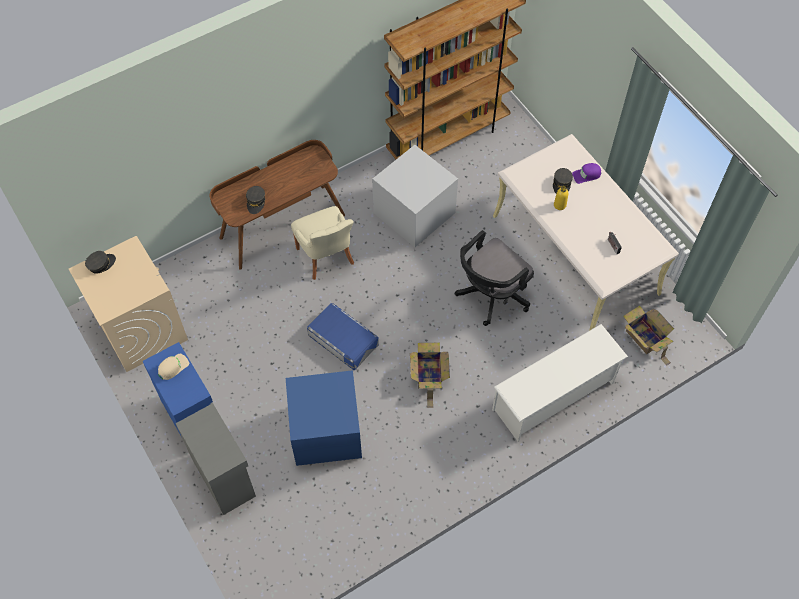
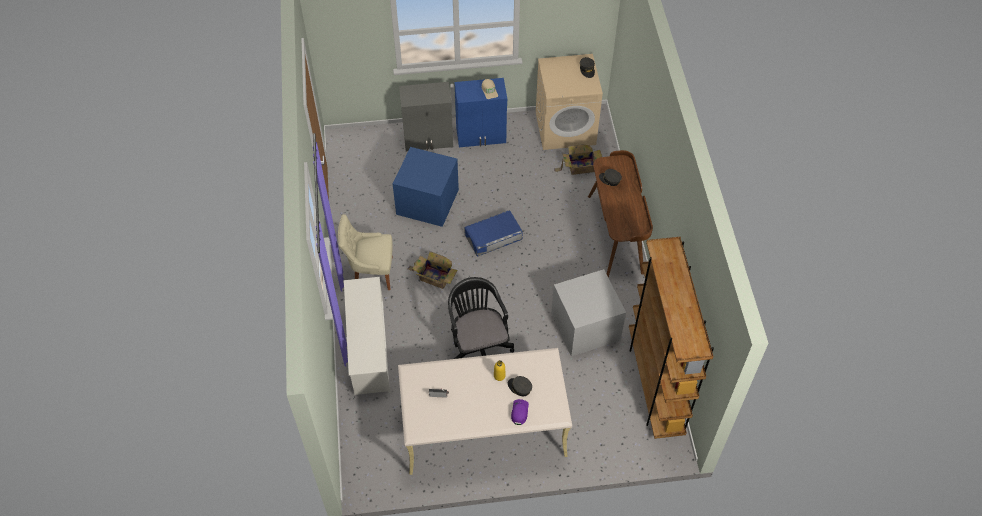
camera: 115 degrees right, 5 degrees down
beige chair [291,206,354,280] -> beige chair moved to [338,214,393,290]
cardboard box [623,305,674,366] -> cardboard box moved to [554,144,602,175]

